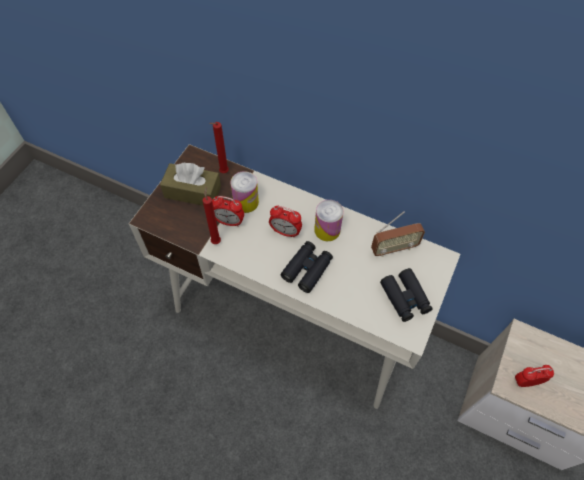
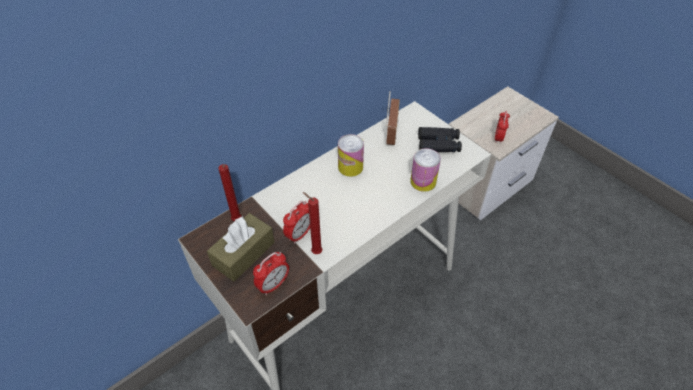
camera: 65 degrees left, 10 degrees down
can [231,171,259,213] -> can moved to [410,148,441,192]
alarm clock [269,206,302,238] -> alarm clock moved to [253,252,289,295]
black binoculars [281,241,333,293] -> none

